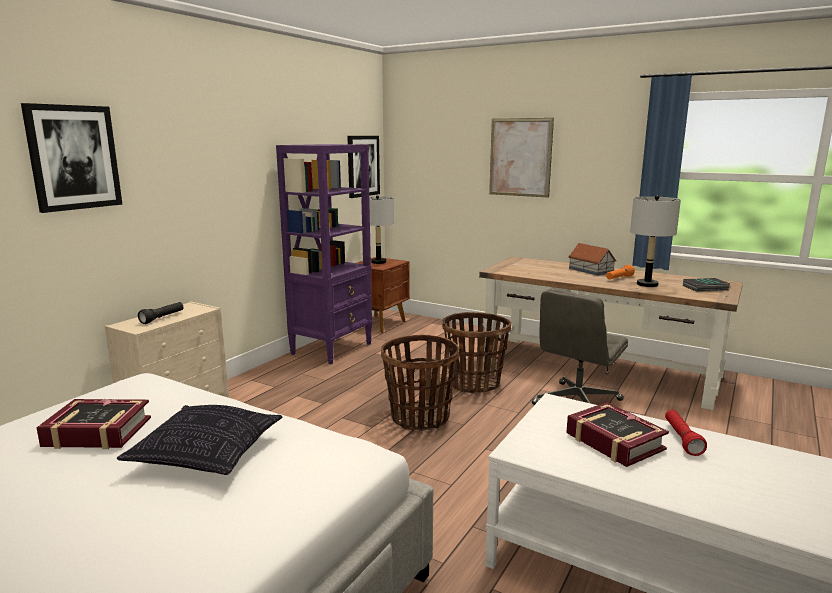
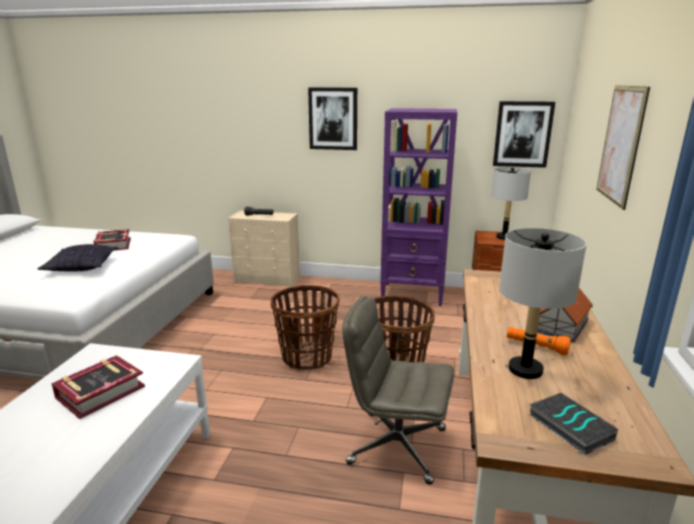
camera: 70 degrees right, 5 degrees up
picture [21,103,122,213] -> picture moved to [308,88,357,150]
red flashlight [665,410,707,456] -> none

